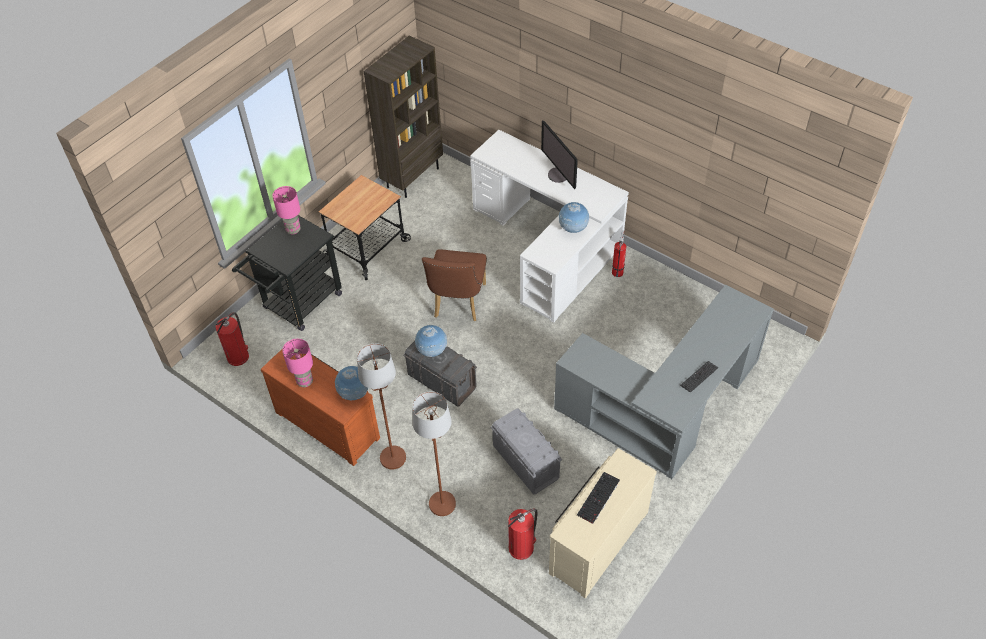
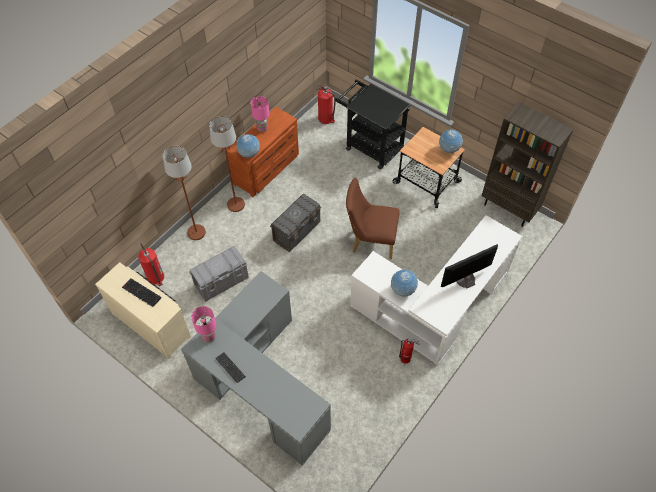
camera: 90 degrees right, 5 degrees up
pink table lamp [272,186,301,234] -> pink table lamp moved to [191,306,216,342]
globe [415,325,447,357] -> globe moved to [439,130,463,153]

